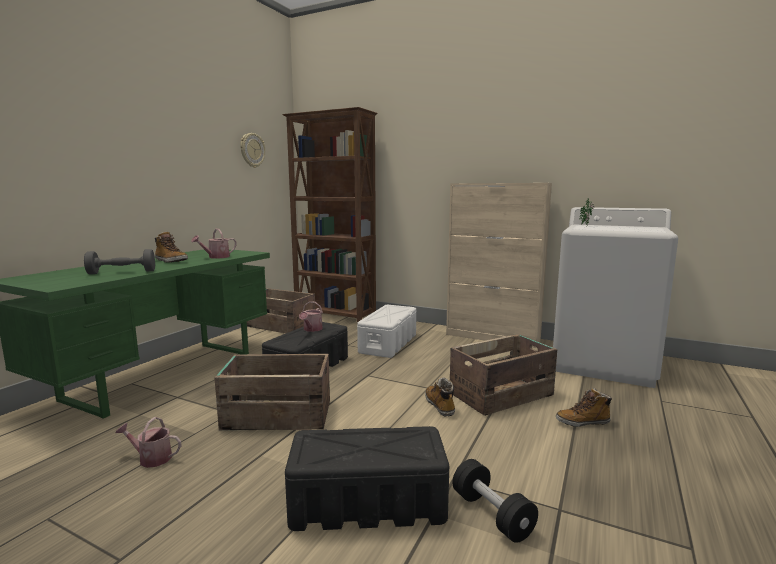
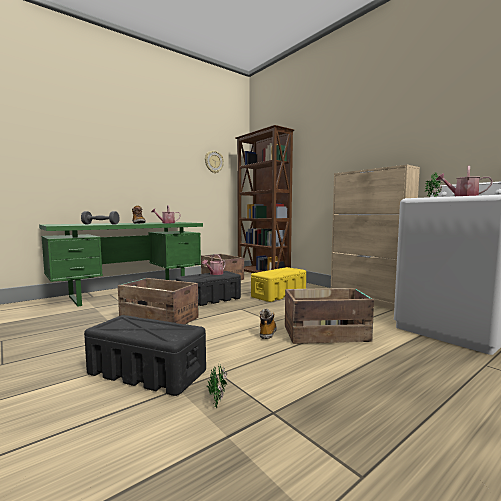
camera: 25 degrees right, 5 degrees down
watering can [115,417,181,468] -> watering can moved to [436,166,493,196]
white storage box [357,305,416,358] -> yellow storage box [251,267,306,302]
black dumbbell [452,459,538,543] -> potted plant [207,364,227,410]
boot [556,388,612,427] -> none

